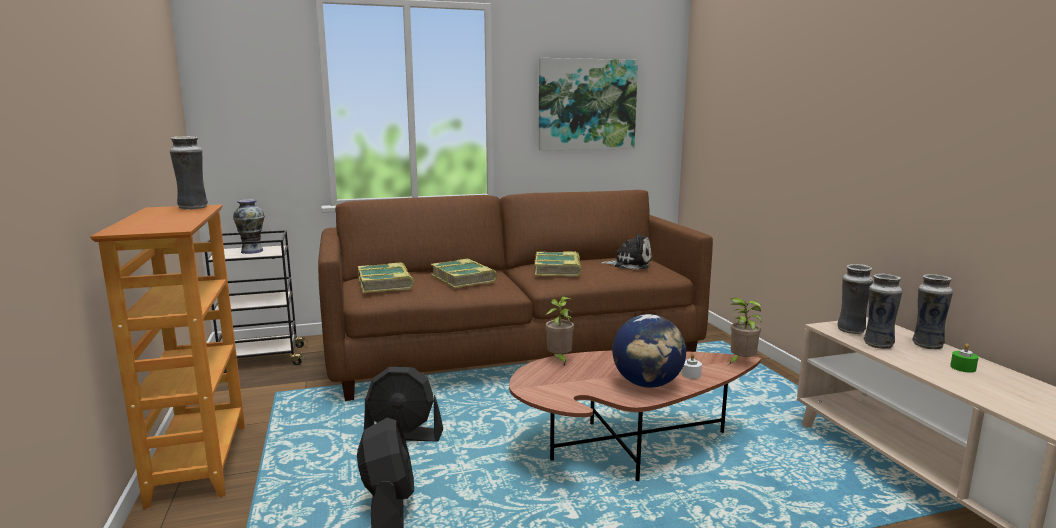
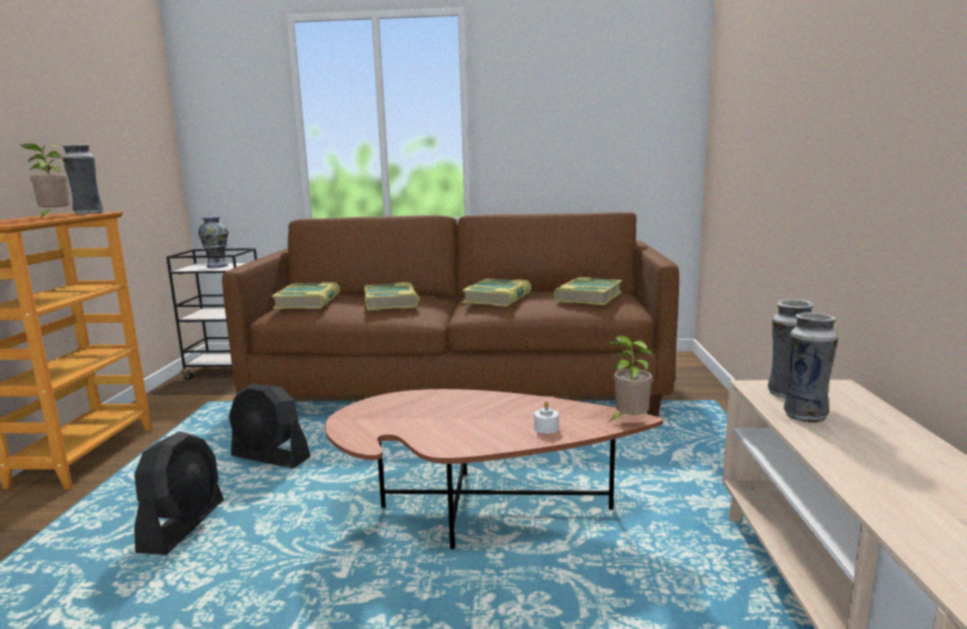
camera: 20 degrees right, 0 degrees up
picture [539,58,638,151] -> none
potted plant [545,296,574,365] -> potted plant moved to [21,143,70,219]
plush toy [600,234,652,270] -> book [554,277,622,305]
globe [612,314,686,388] -> none
vase [912,274,953,349] -> none
green candle [950,344,979,373] -> none

